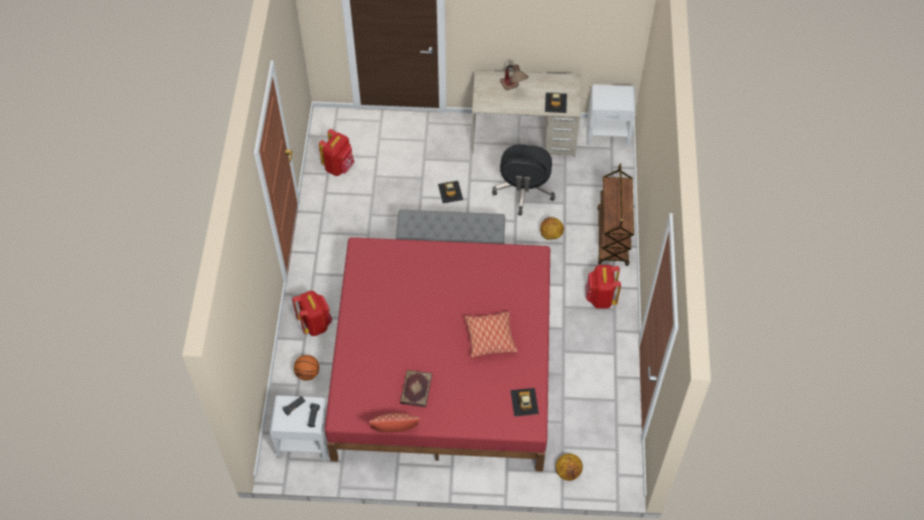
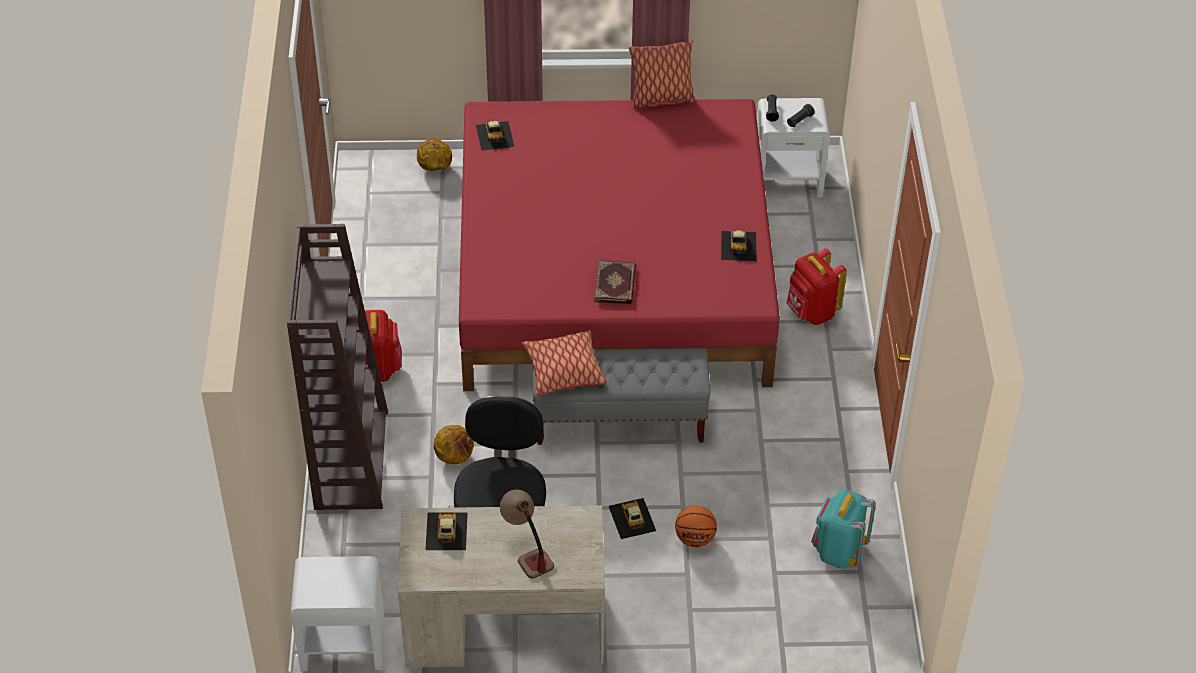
camera: 175 degrees right, 10 degrees down
basketball [294,355,319,381] -> basketball moved to [675,506,717,547]
red backpack [319,129,354,176] -> turquoise backpack [811,490,876,568]
book [400,370,432,408] -> book moved to [594,260,636,304]
pillow [464,311,518,358] -> pillow moved to [522,330,607,395]
brown cart [597,163,634,266] -> brown bookcase [287,224,388,510]
none -> toy car [721,230,757,261]

